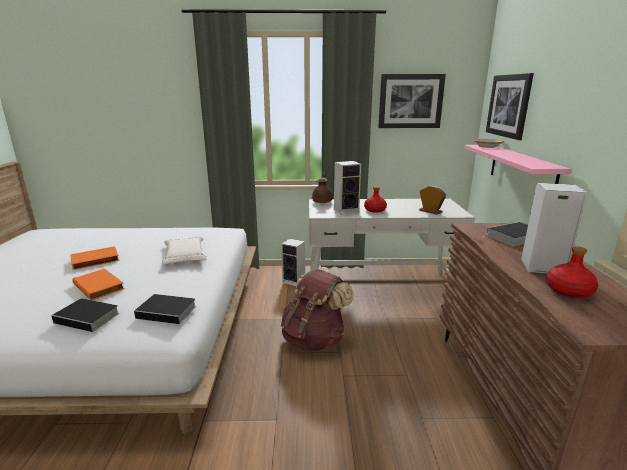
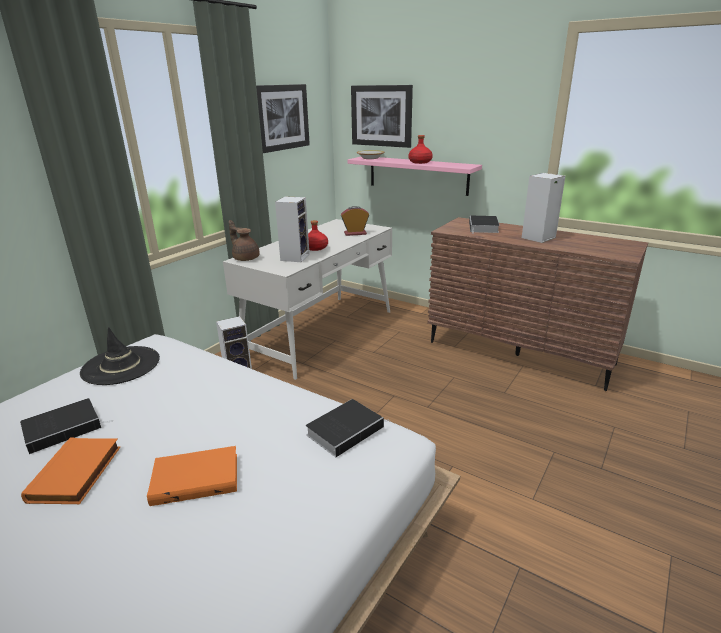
camera: 55 degrees left, 5 degrees up
book [51,298,120,332] -> book moved to [20,398,114,454]
white pillow [162,236,206,265] -> none
brown backpack [281,269,354,351] -> none
red bottle [546,247,598,298] -> red bottle moved to [409,135,433,164]
none -> black hat [80,327,160,385]

